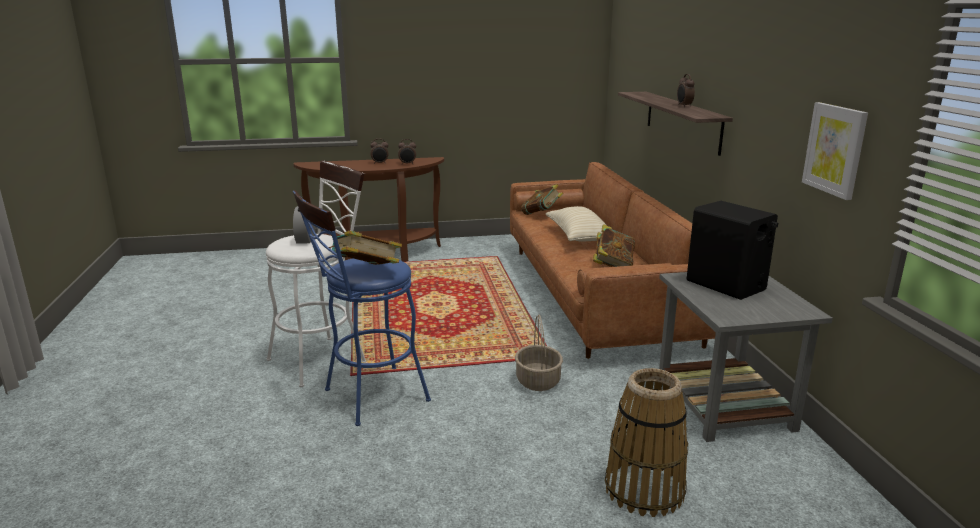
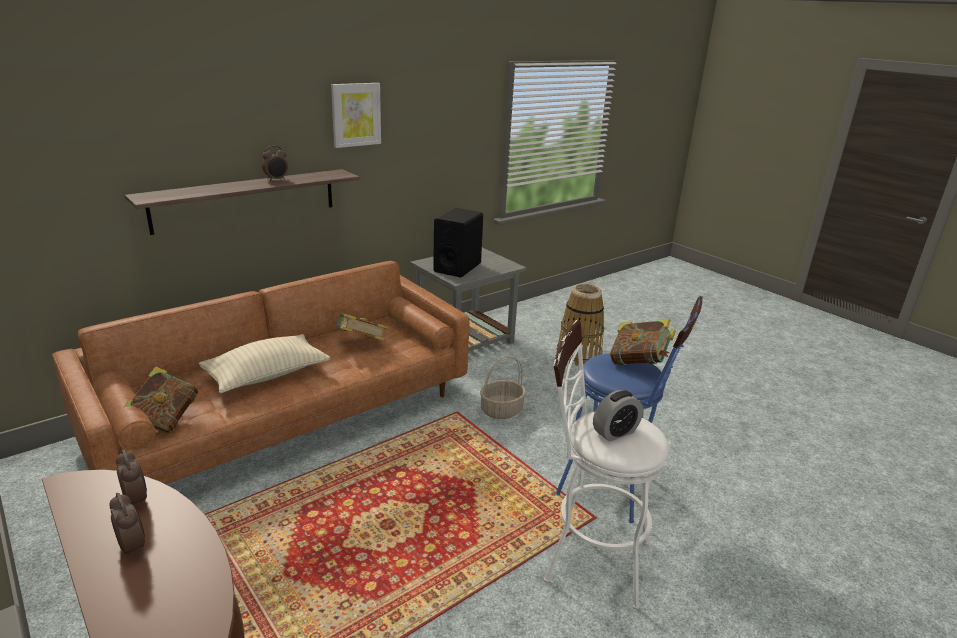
camera: 120 degrees left, 5 degrees up
picture [802,102,868,200] -> picture moved to [331,83,381,148]

